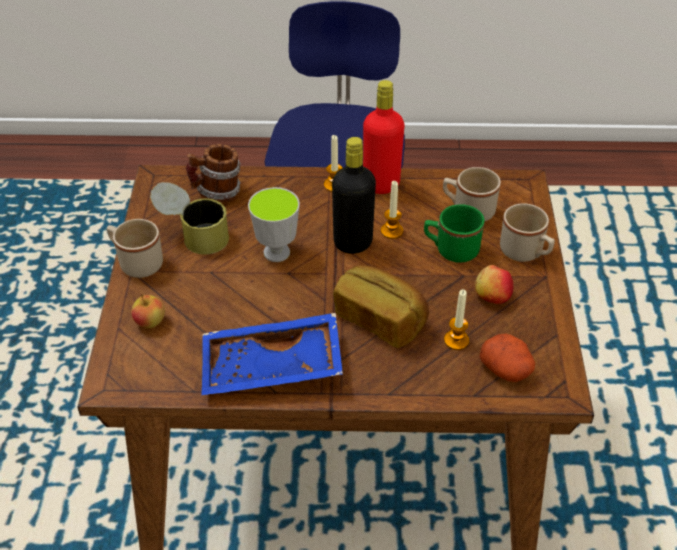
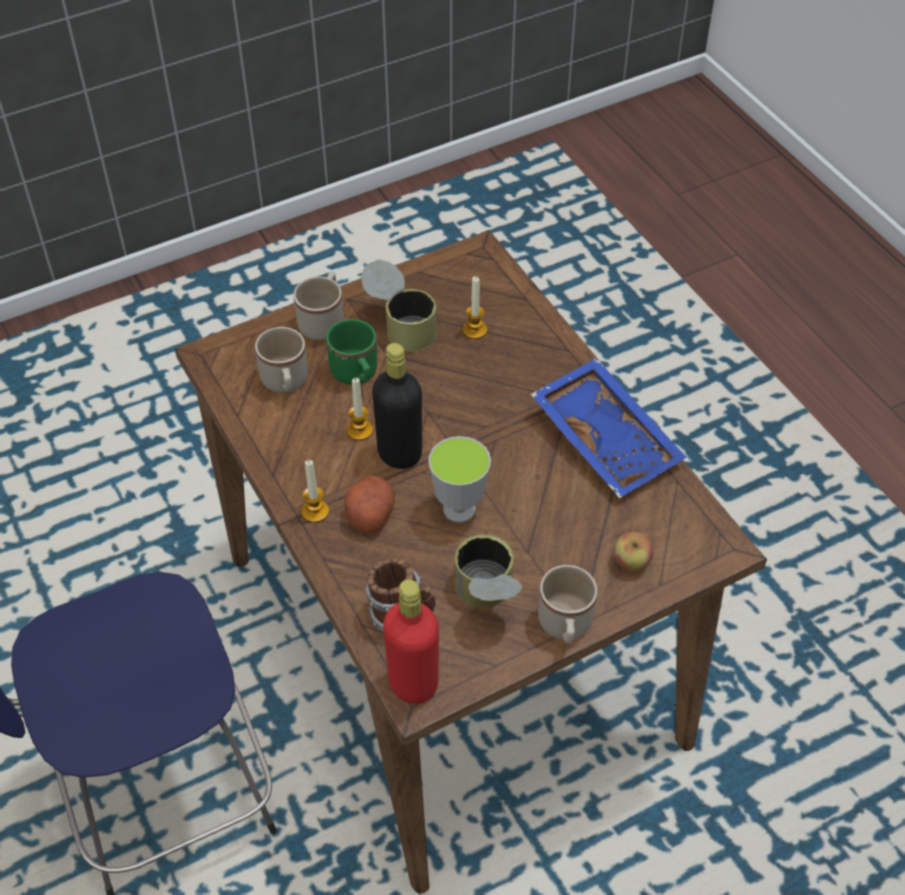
camera: 120 degrees left, 5 degrees up
bread [333,265,429,348] -> none
red bottle [363,80,404,194] -> red bottle moved to [383,579,439,704]
apple [475,265,513,304] -> can [361,260,437,352]
potato [479,334,535,382] -> potato moved to [345,476,395,533]

